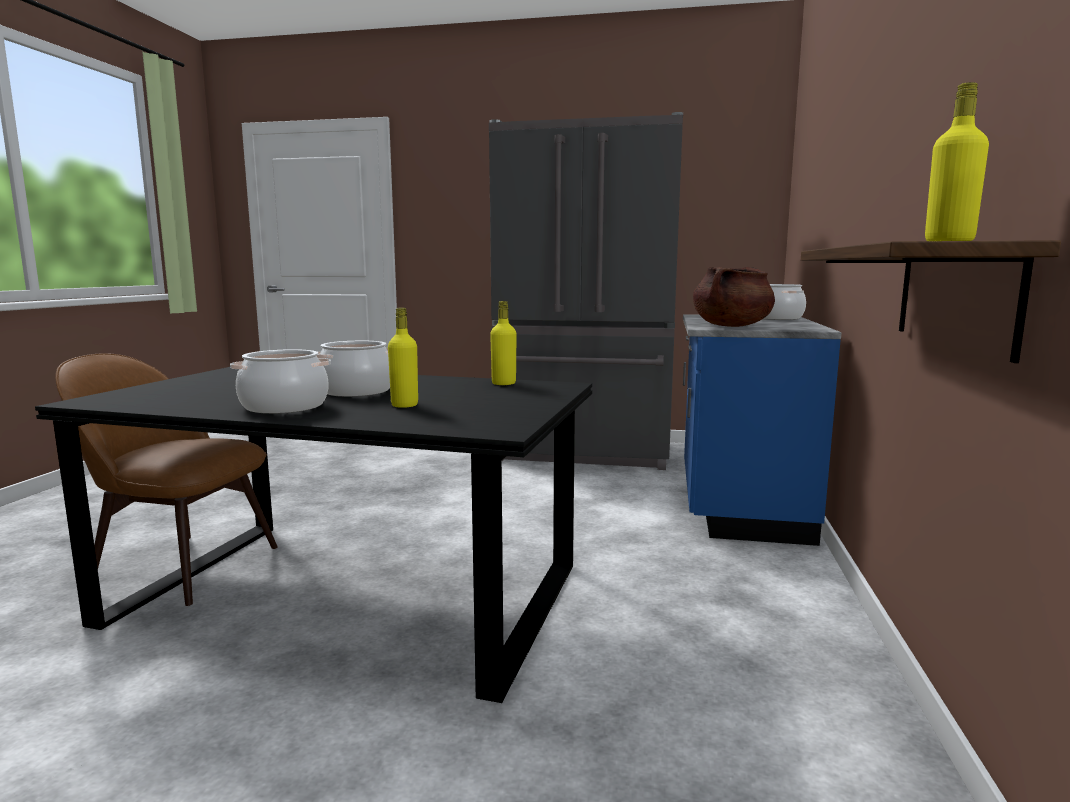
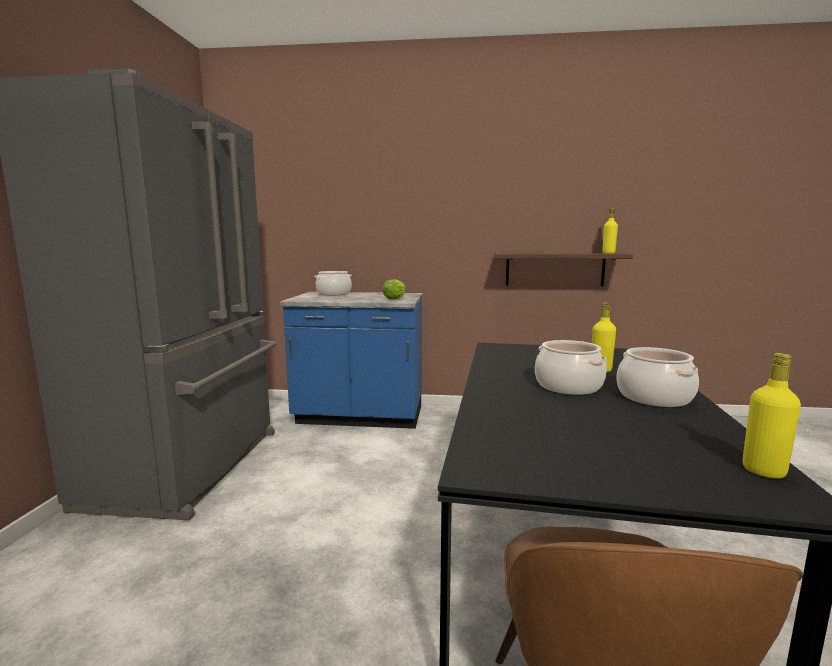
camera: 95 degrees left, 0 degrees up
yellow bottle [490,301,517,385] -> yellow bottle moved to [742,353,801,479]
brown cooking pot [693,267,775,327] -> lettuce [382,279,406,300]

